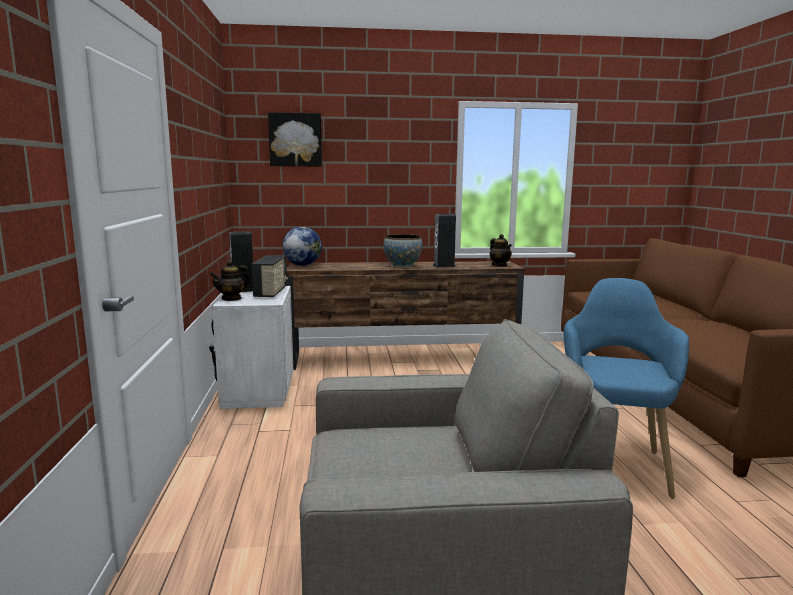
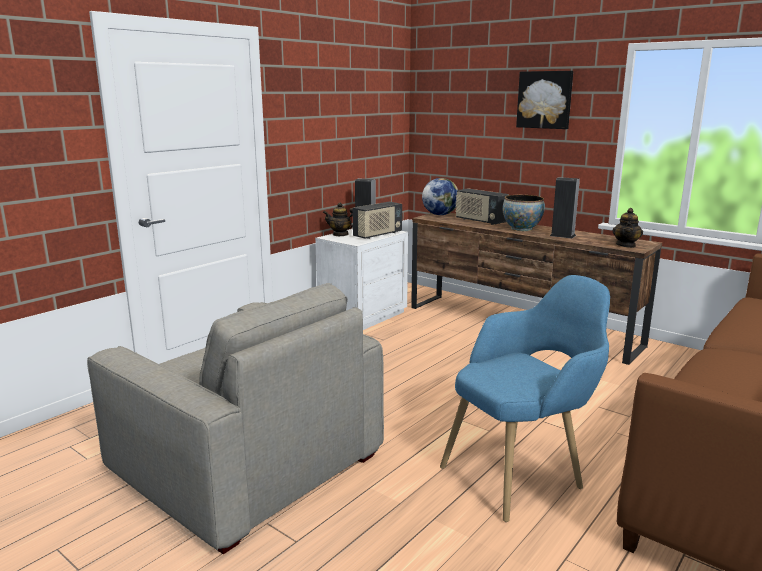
camera: 45 degrees right, 5 degrees up
picture [268,112,322,167] -> picture moved to [516,71,573,129]
none -> radio [455,189,509,225]

